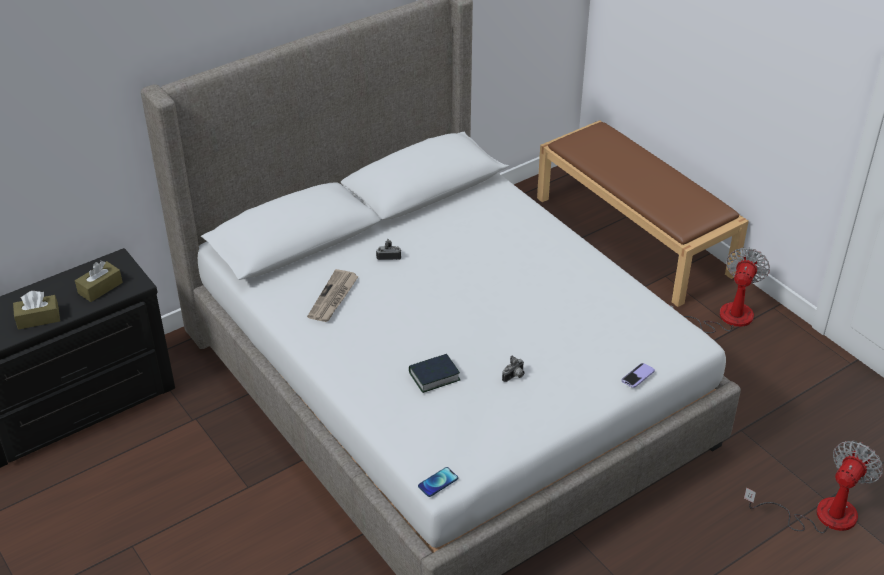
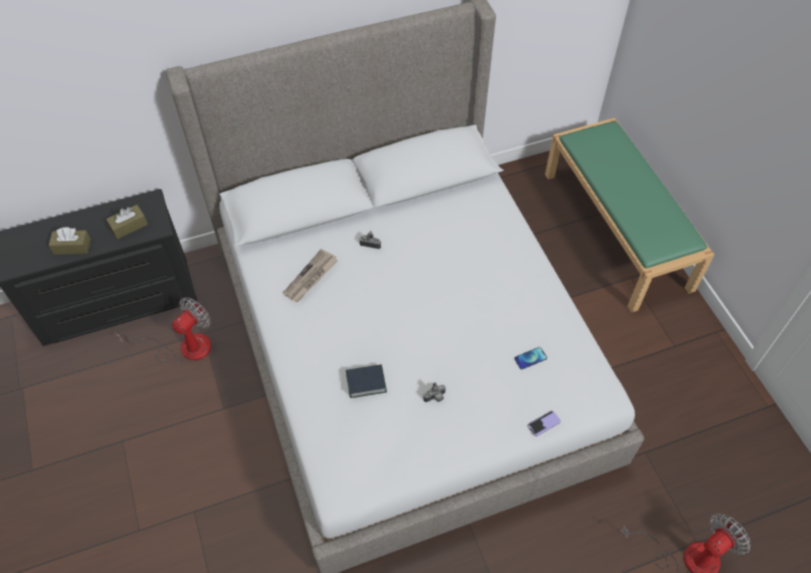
camera: 15 degrees right, 15 degrees up
phone [418,467,458,497] -> phone moved to [514,347,547,370]
brown bench [537,120,749,307] -> green bench [545,118,714,313]
fan [670,247,770,333] -> fan moved to [114,297,211,363]

